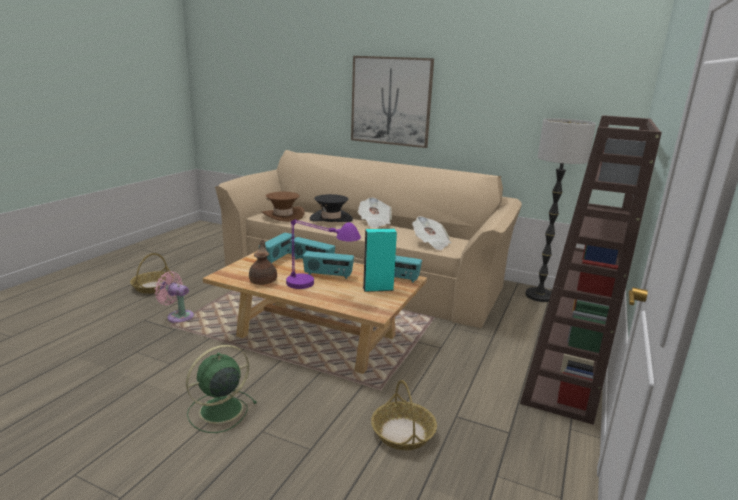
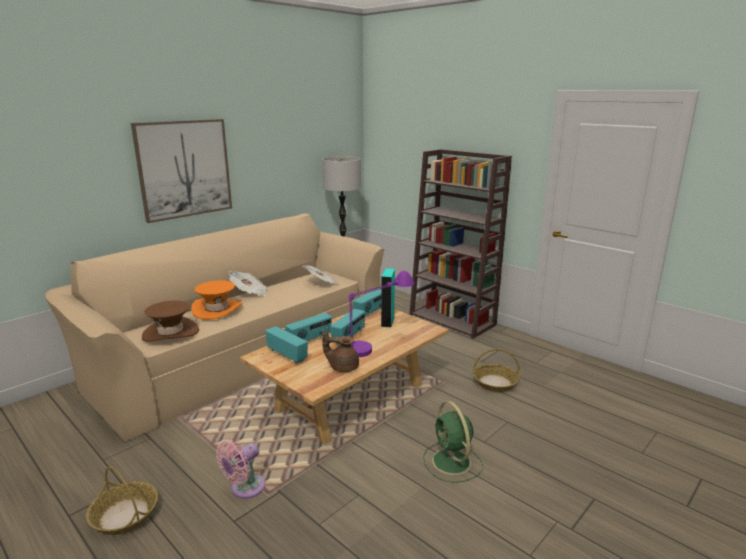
camera: 70 degrees left, 0 degrees up
black hat [310,194,353,222] -> orange hat [191,280,242,320]

